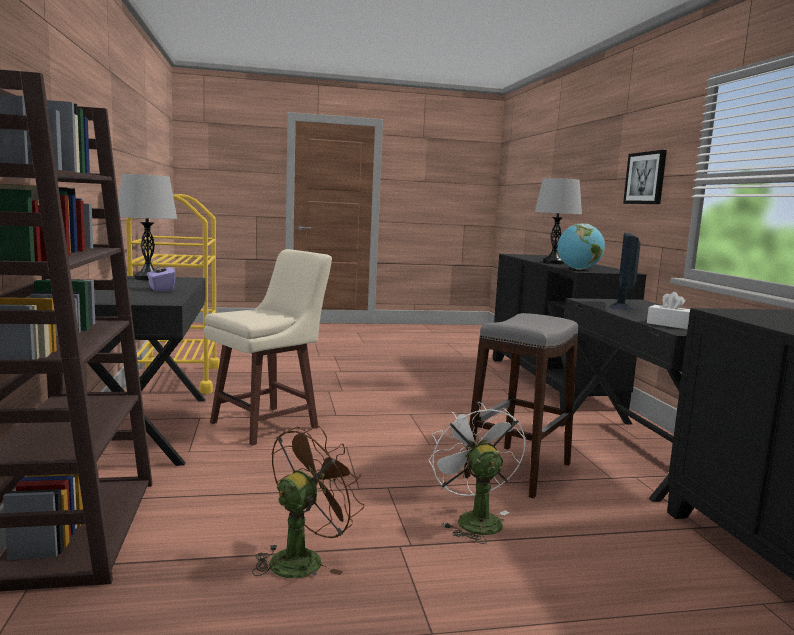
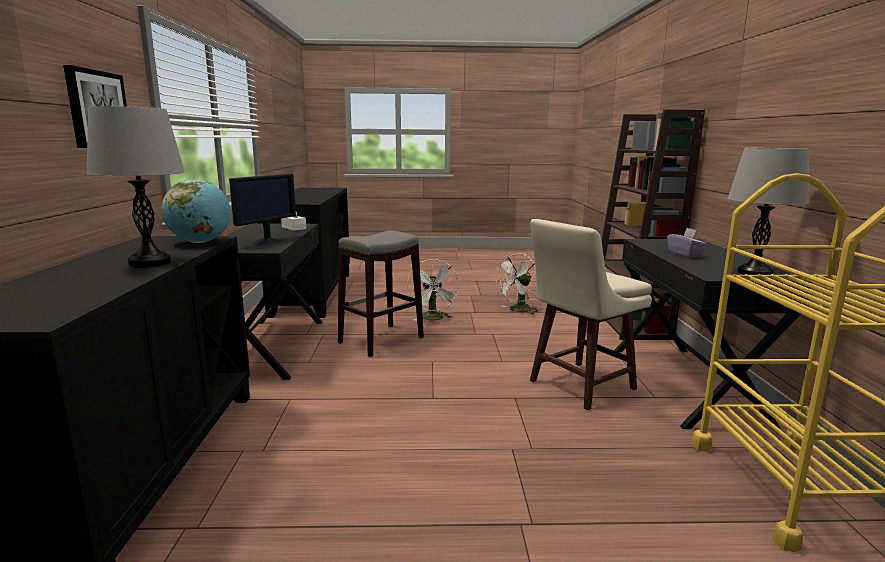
camera: 170 degrees left, 5 degrees up
brown fan [252,425,364,578] -> white fan [495,253,539,314]

